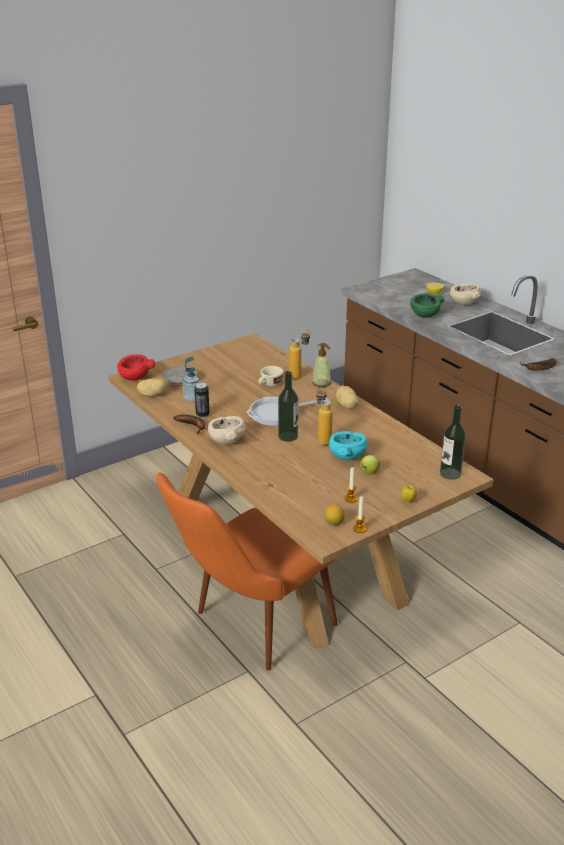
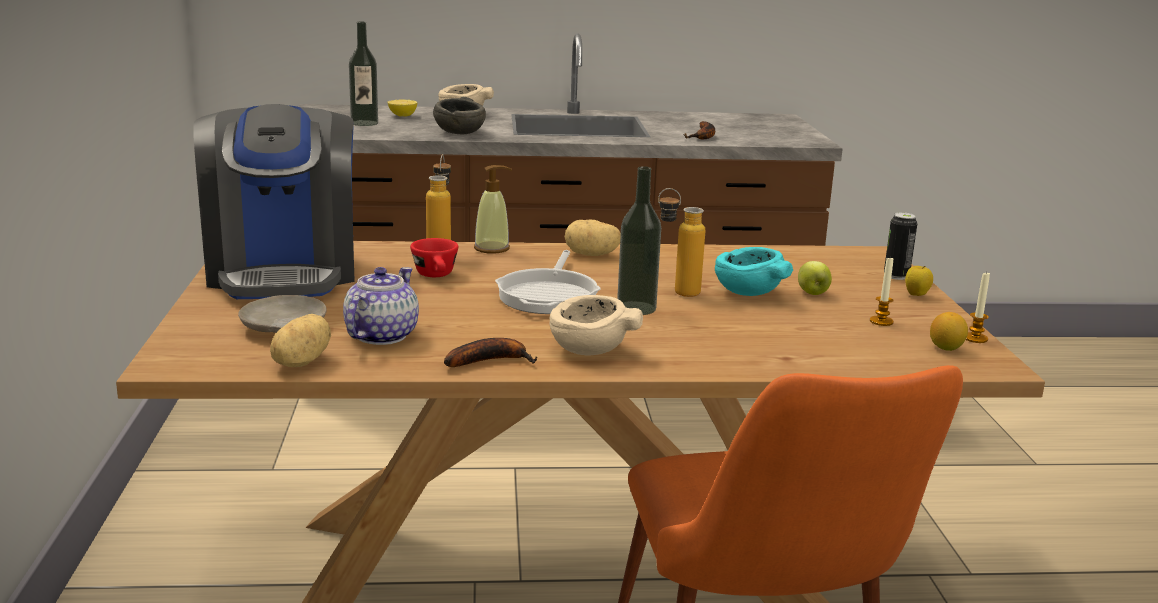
camera: 60 degrees left, 10 degrees down
red bowl [117,354,155,381] -> none
soap dispenser [183,357,201,402] -> teapot [343,267,419,345]
can [195,383,210,418] -> can moved to [884,212,917,280]
beige cup [259,366,283,387] -> red cup [410,238,458,277]
green bowl [410,293,445,317] -> grey bowl [433,97,486,134]
bottle [440,405,466,480] -> bottle moved to [349,21,378,126]
none -> coffee machine [193,104,355,299]

